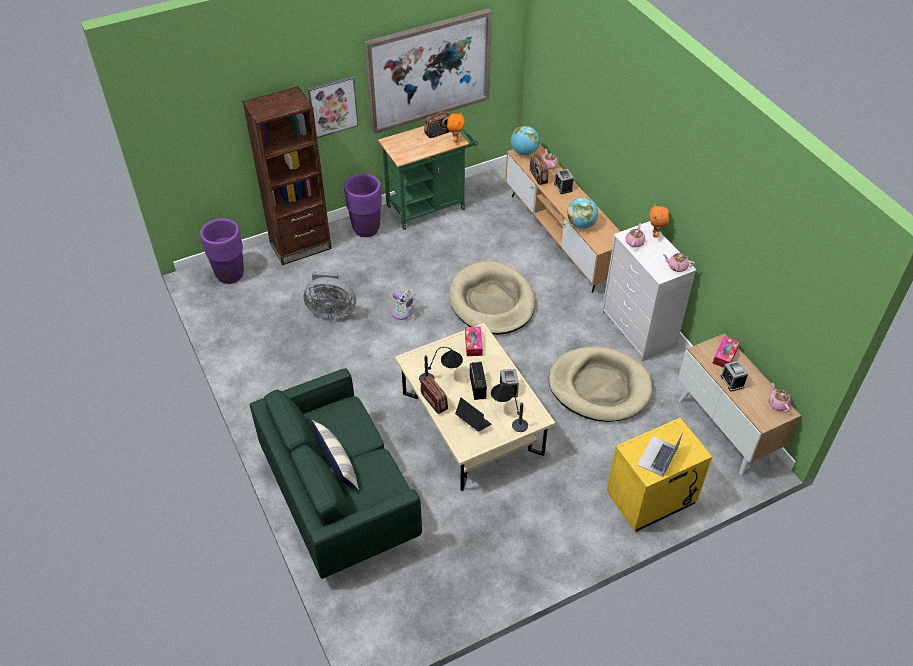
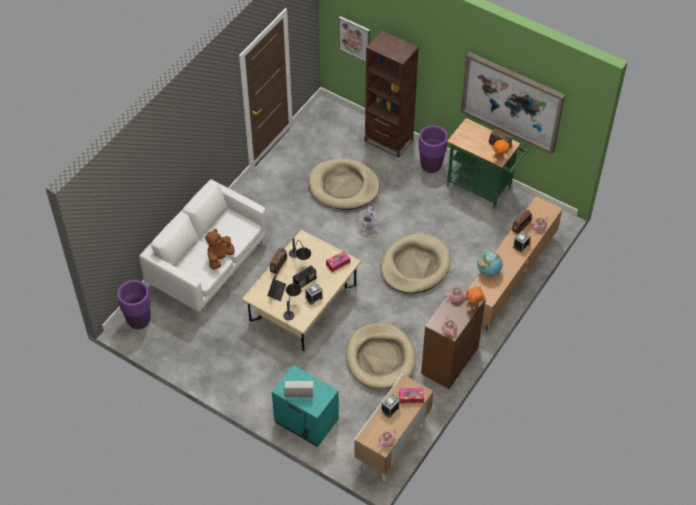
camera: 60 degrees right, 5 degrees up
purple planter [200,218,244,284] -> purple planter moved to [117,280,151,329]
green sofa [250,368,422,579] -> white sofa [139,179,268,312]
grey fan [304,271,356,319] -> beige dog bed [309,159,380,210]
picture [308,76,359,138] -> picture moved to [339,16,370,61]
pillow [312,420,359,490] -> none
globe [511,126,540,155] -> none
white dresser [602,221,696,361] -> brown dresser [421,283,486,389]
yellow nightstand [607,418,712,532] -> turquoise nightstand [272,365,339,447]
none -> brown plush toy [205,229,235,270]

